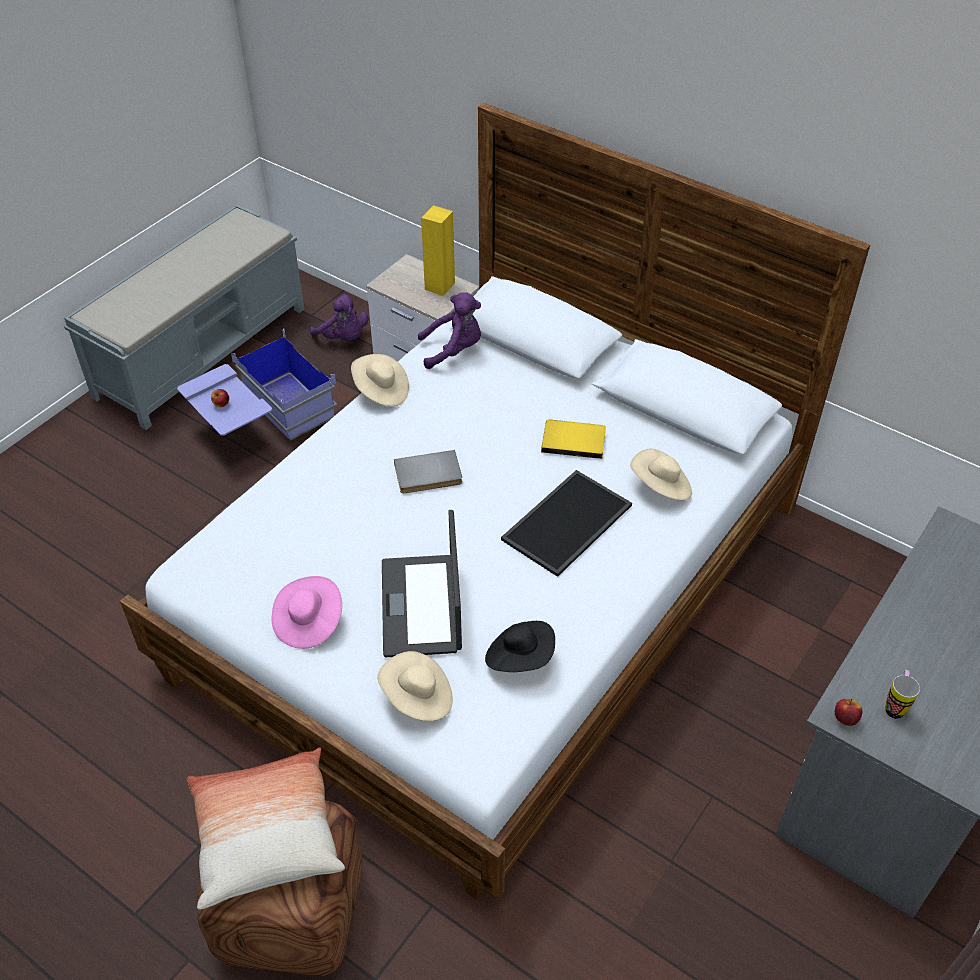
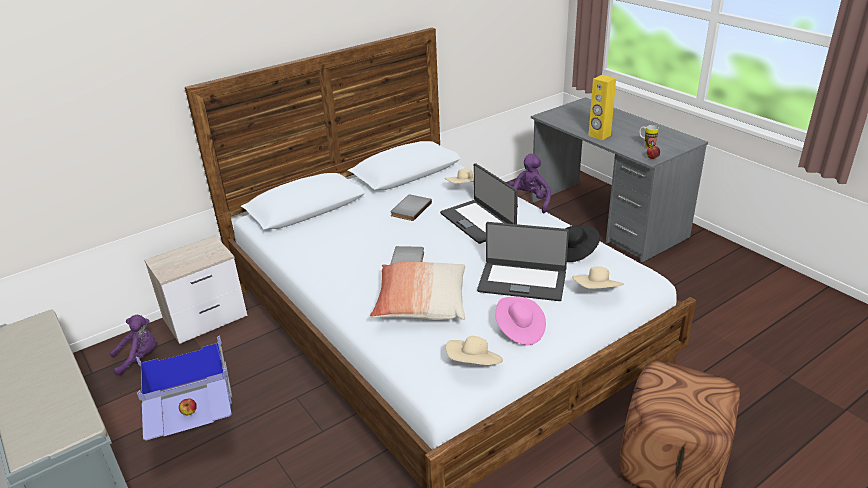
camera: 70 degrees left, 15 degrees down
pillow [187,747,345,910] -> pillow moved to [370,261,465,320]
beige hat [351,354,409,406] -> beige hat moved to [446,336,503,365]
purple plush toy [418,292,481,369] -> purple plush toy moved to [508,154,551,213]
yellow speaker [421,205,455,296] -> yellow speaker moved to [588,75,616,140]
tray [501,470,632,577] -> laptop [440,163,518,244]
yellow book [541,420,606,459] -> grey book [390,195,432,221]

